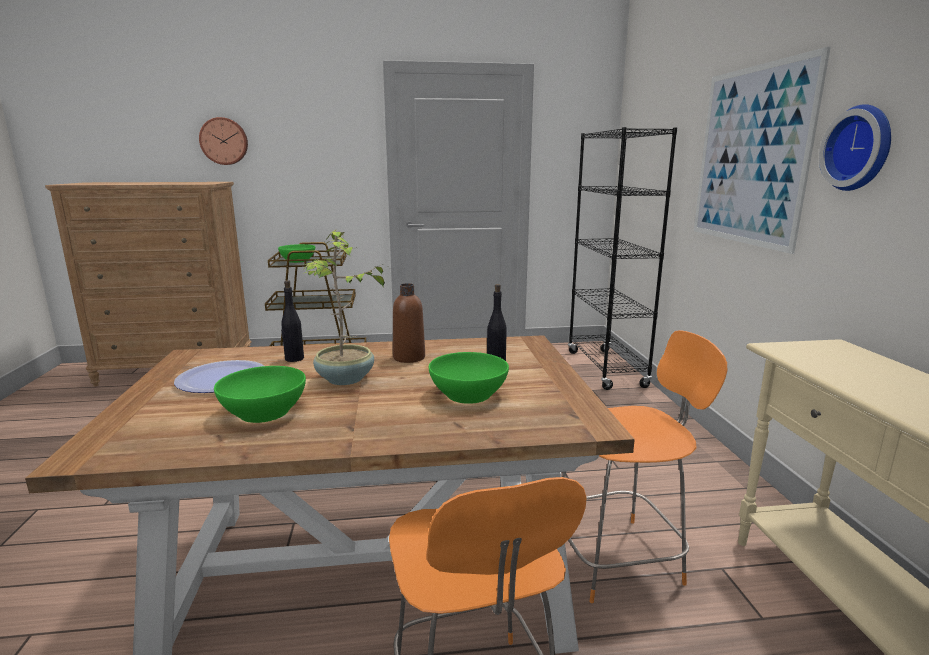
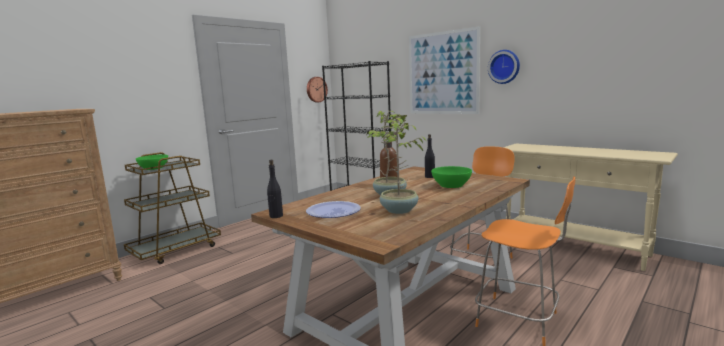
camera: 40 degrees left, 5 degrees down
wall clock [199,117,248,165] -> wall clock moved to [307,77,328,102]
green bowl [214,366,306,423] -> potted plant [371,114,427,214]
black bottle [281,280,304,362] -> black bottle moved to [267,160,283,218]

